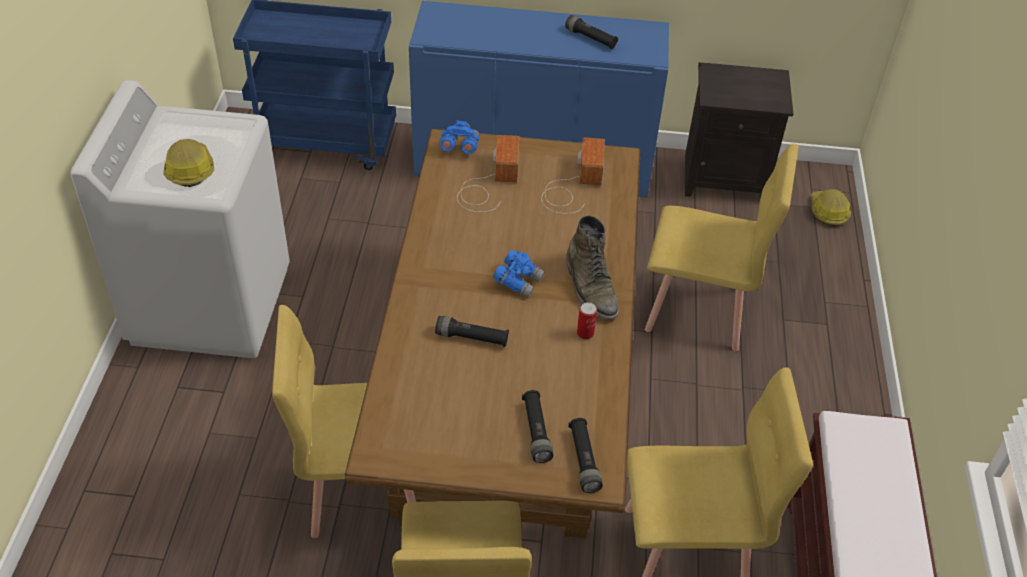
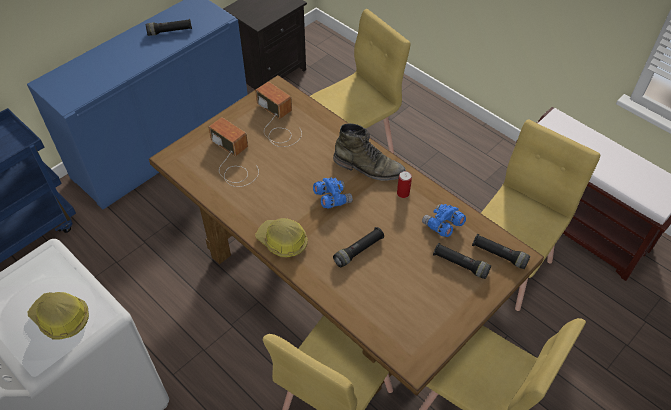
camera: 50 degrees left, 5 degrees up
blue binoculars [439,120,479,154] -> blue binoculars moved to [422,204,466,237]
hard hat [811,189,851,226] -> hard hat moved to [255,218,308,257]

